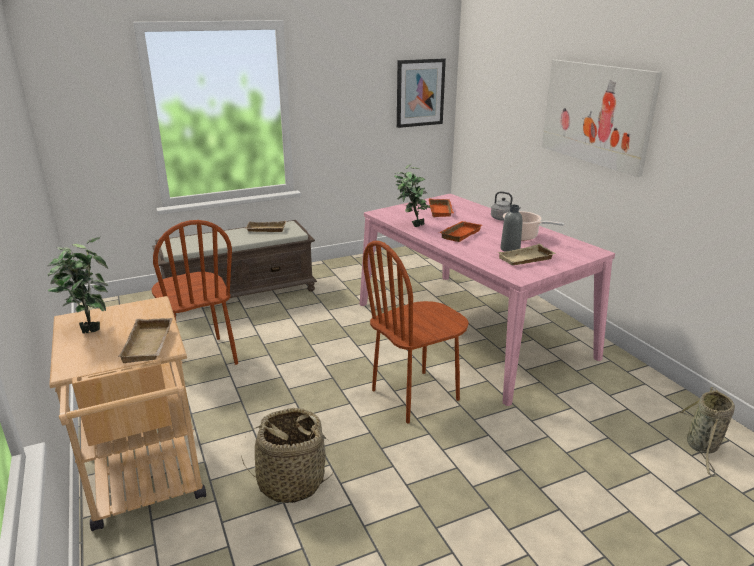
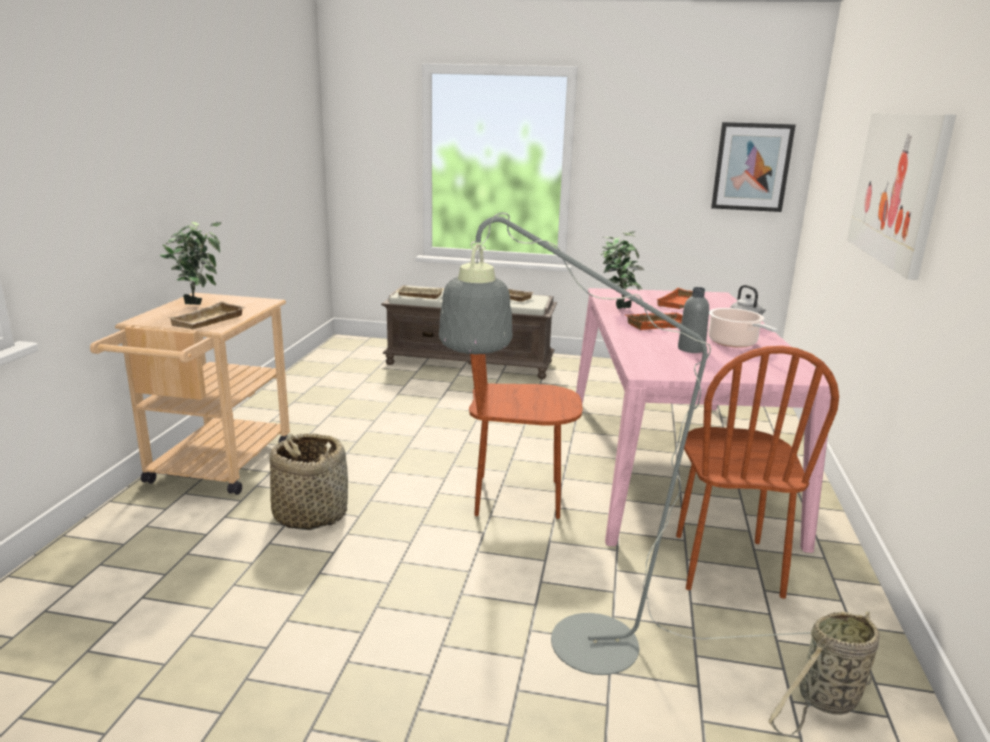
camera: 35 degrees right, 5 degrees down
brown chair [152,220,238,365] -> brown chair moved to [676,346,839,599]
beige tray [498,244,556,265] -> beige tray moved to [396,286,444,299]
none -> grey floor lamp [439,213,811,675]

